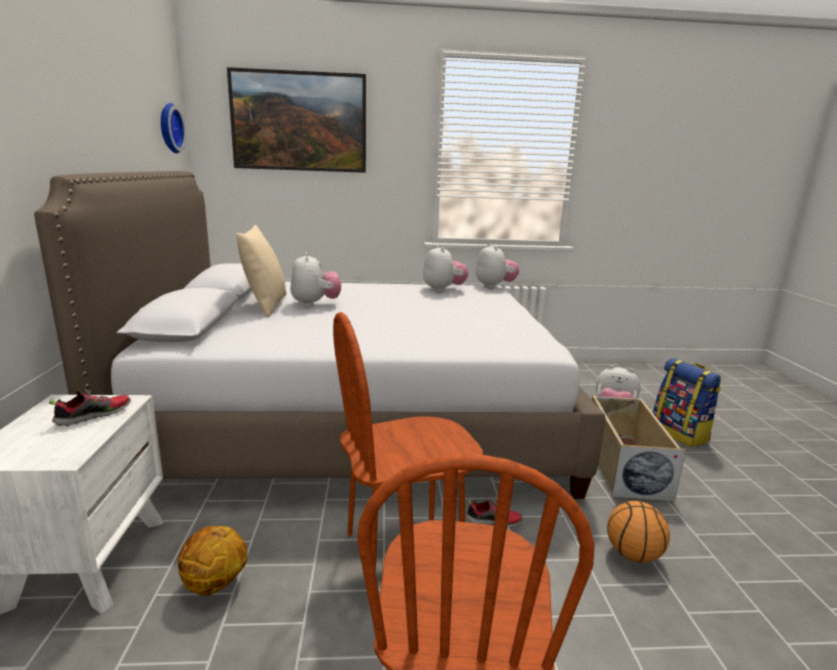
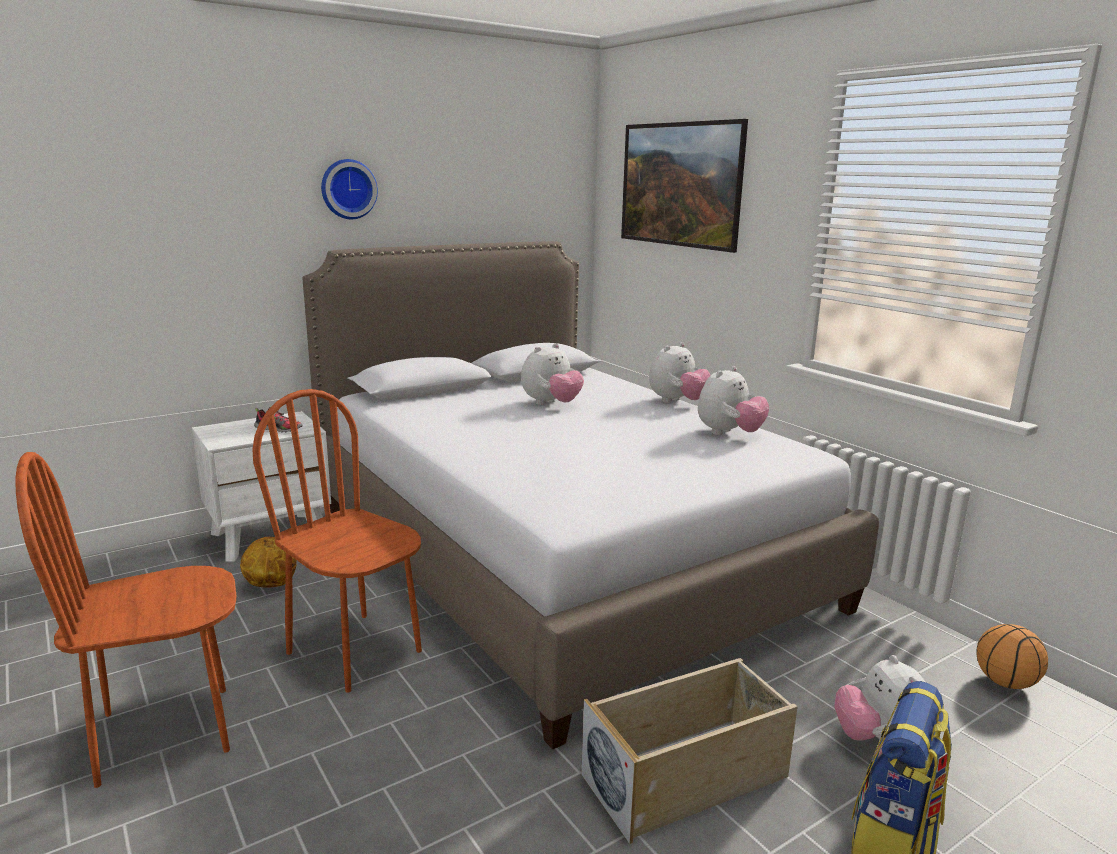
camera: 60 degrees right, 0 degrees up
wall clock [161,103,186,153] -> wall clock moved to [321,159,378,219]
beige pillow [236,225,287,317] -> none
shoe [465,499,523,528] -> none
plush toy [476,243,519,288] -> plush toy moved to [649,342,711,403]
basketball [607,501,670,563] -> basketball moved to [976,624,1048,689]

